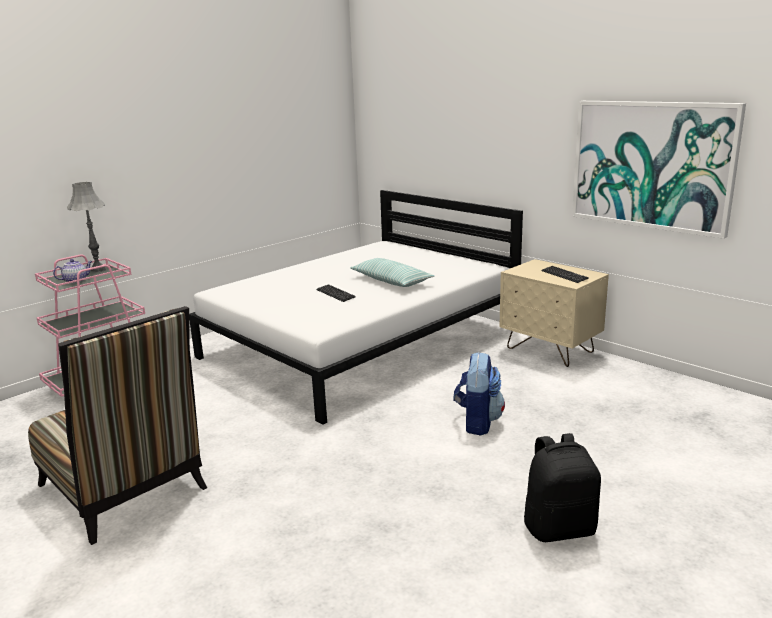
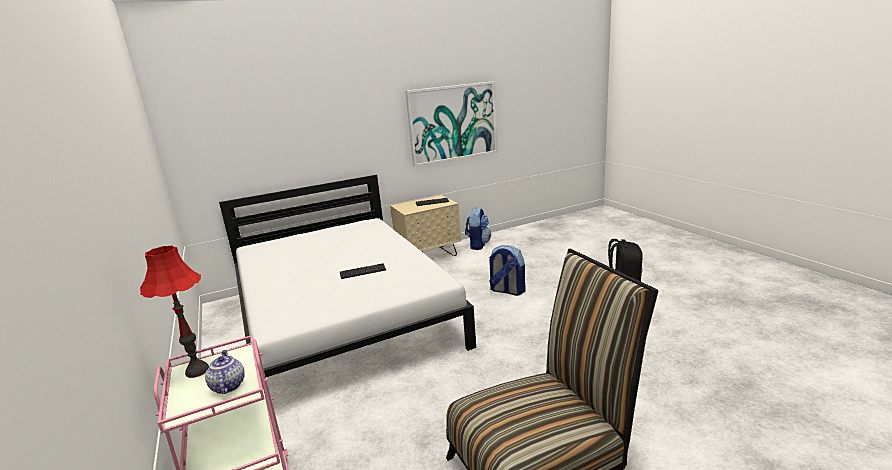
camera: 70 degrees left, 0 degrees up
grey table lamp [67,182,106,273] -> red table lamp [140,245,209,378]
pillow [350,258,434,287] -> none
none -> backpack [465,207,491,250]

